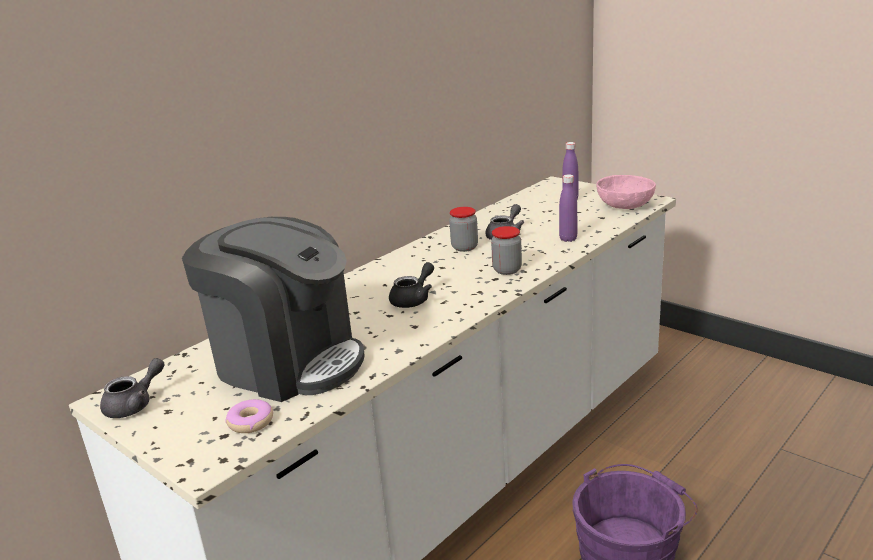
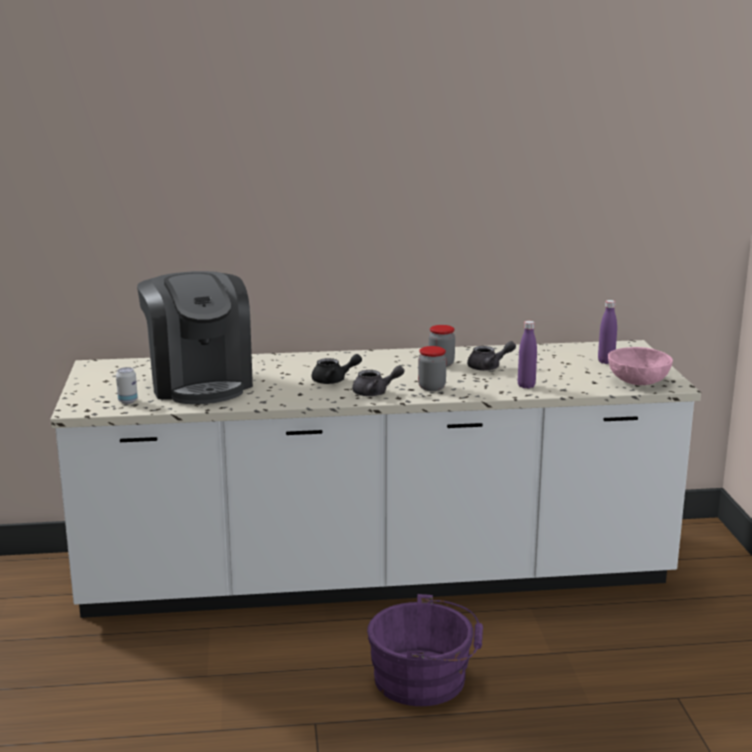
camera: 40 degrees right, 5 degrees down
grey teapot [100,358,165,418] -> grey teapot moved to [352,366,405,396]
donut [225,399,273,433] -> can [116,367,138,404]

